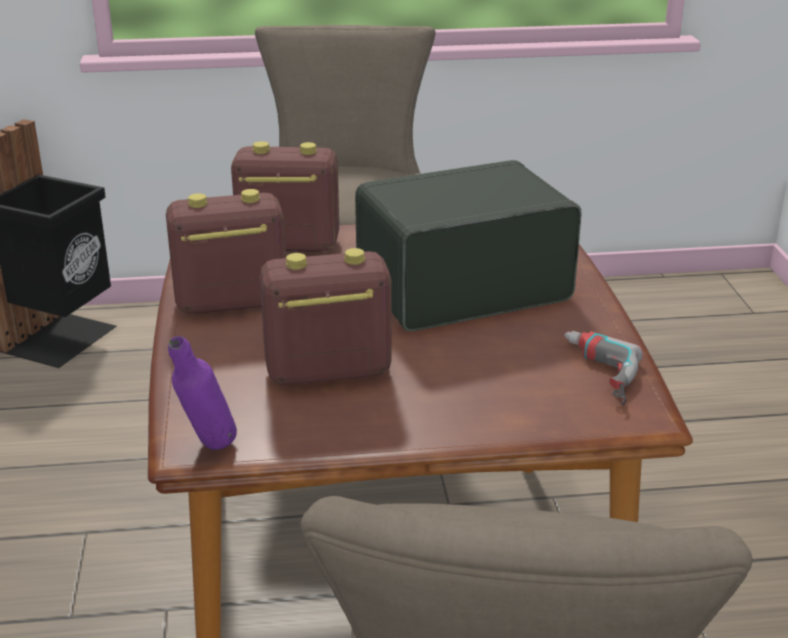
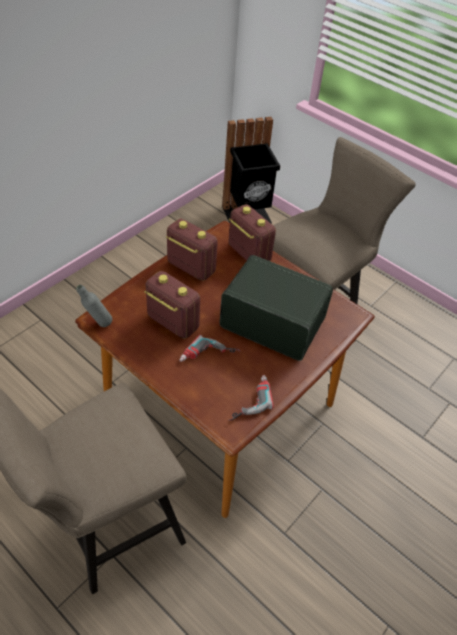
camera: 45 degrees right, 20 degrees up
purple bottle [168,336,237,450] -> grey bottle [76,285,112,327]
none -> power drill [179,335,240,362]

